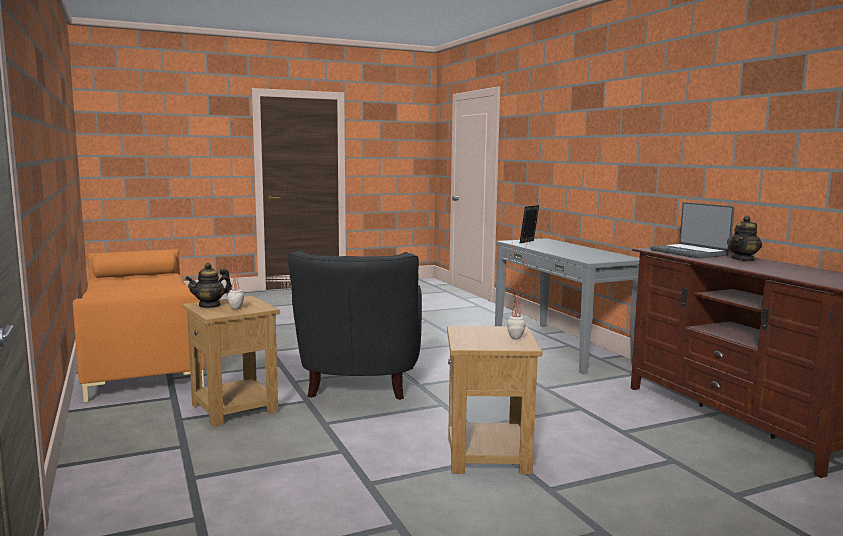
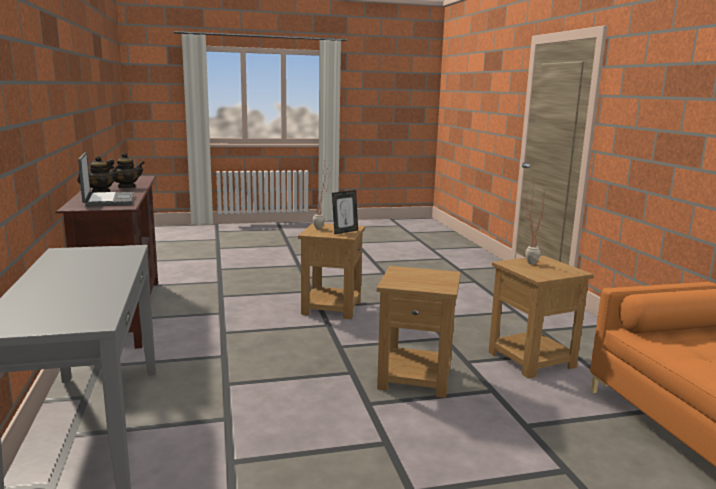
camera: 170 degrees left, 5 degrees up
teapot [185,263,232,308] -> teapot moved to [107,153,144,188]
black armchair [288,250,422,400] -> brown side table [377,266,461,398]
picture frame [520,205,539,243] -> picture frame moved to [332,190,358,235]

